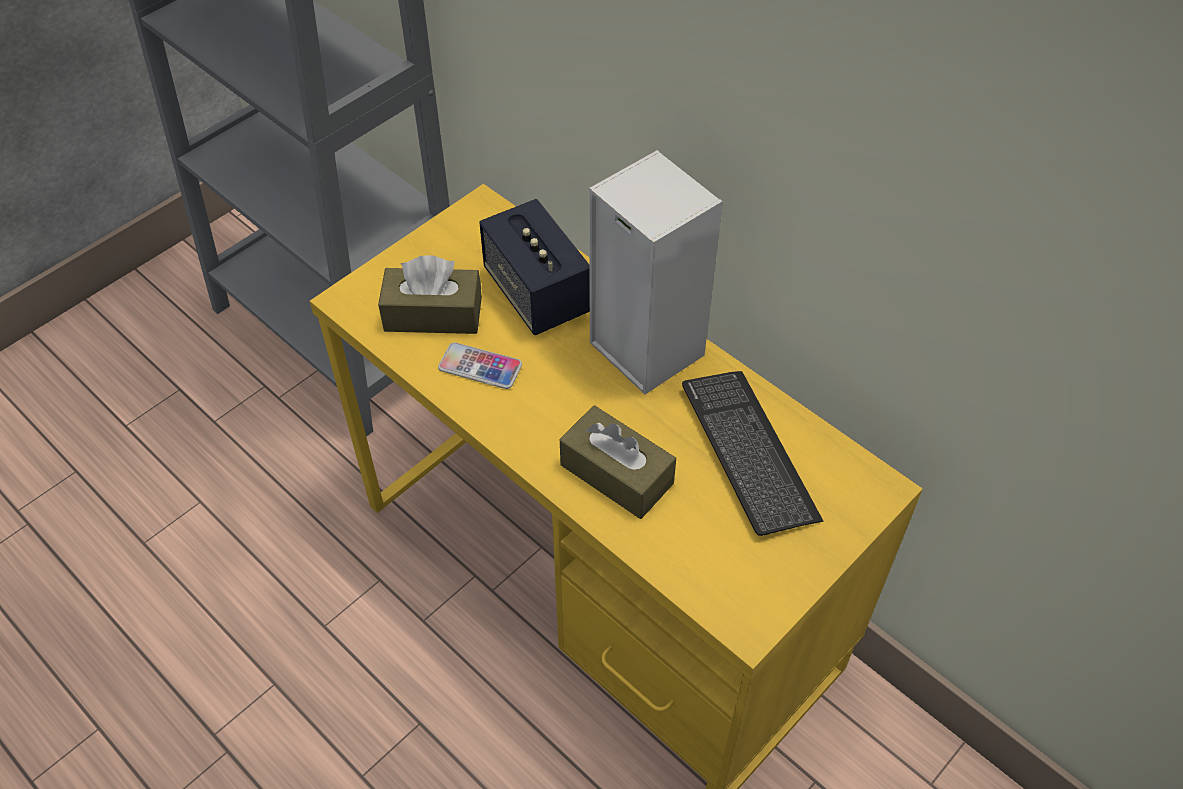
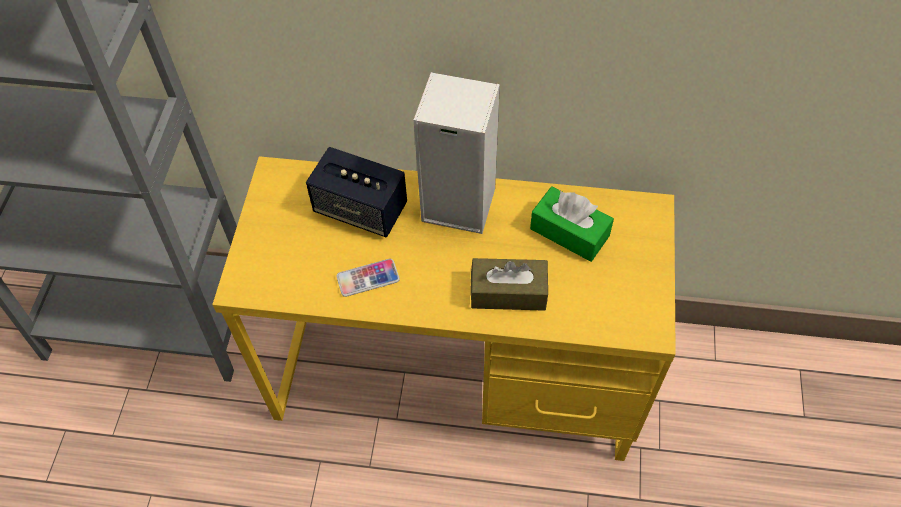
camera: 35 degrees left, 5 degrees up
brown tissue box [378,255,482,334] -> none
keyboard [682,371,824,536] -> green tissue box [530,187,614,262]

